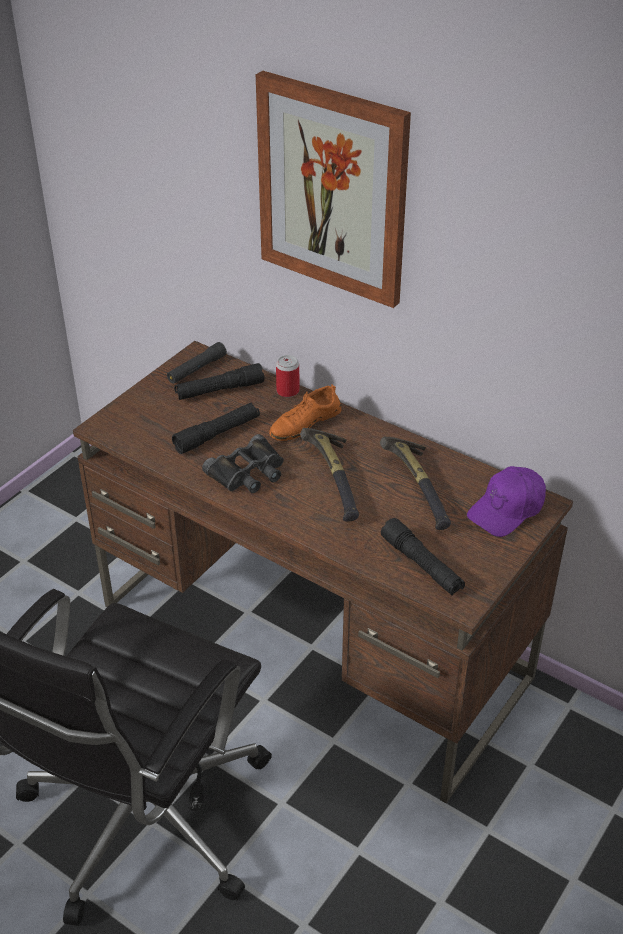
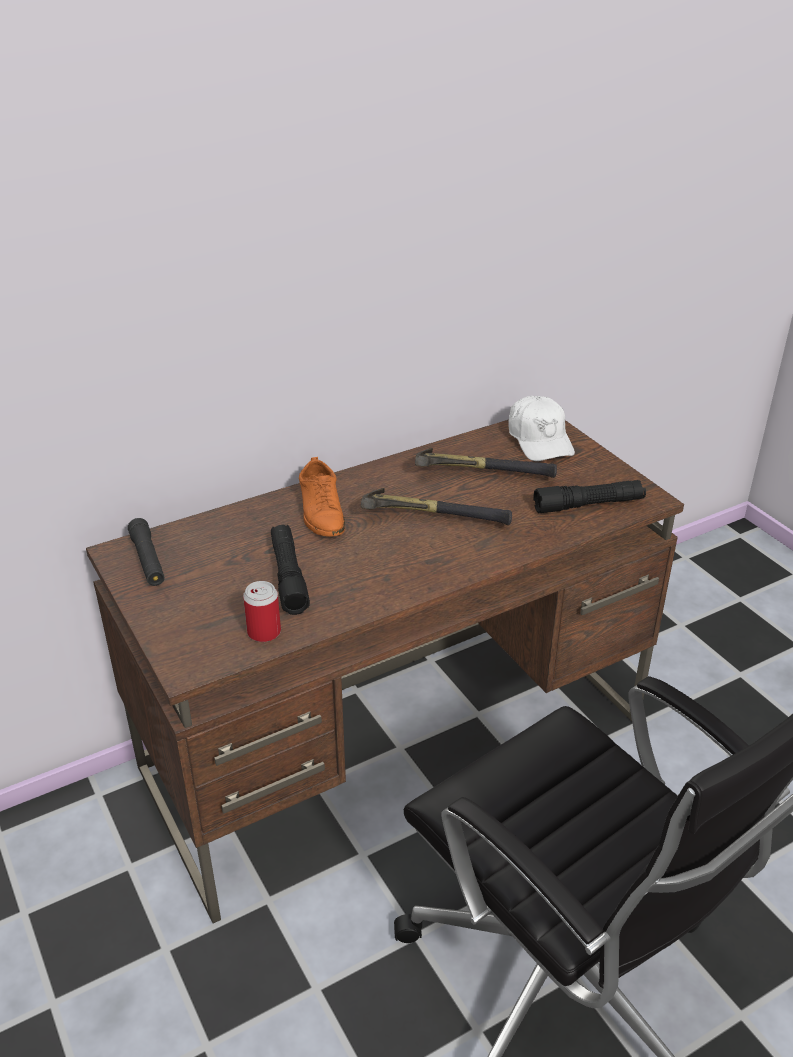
camera: 65 degrees left, 5 degrees down
black flashlight [174,363,264,400] -> none
black binoculars [202,434,284,493] -> none
picture [256,71,411,308] -> none
can [276,355,300,397] -> can moved to [243,581,281,642]
purple cap [467,466,546,537] -> white cap [508,396,575,461]

